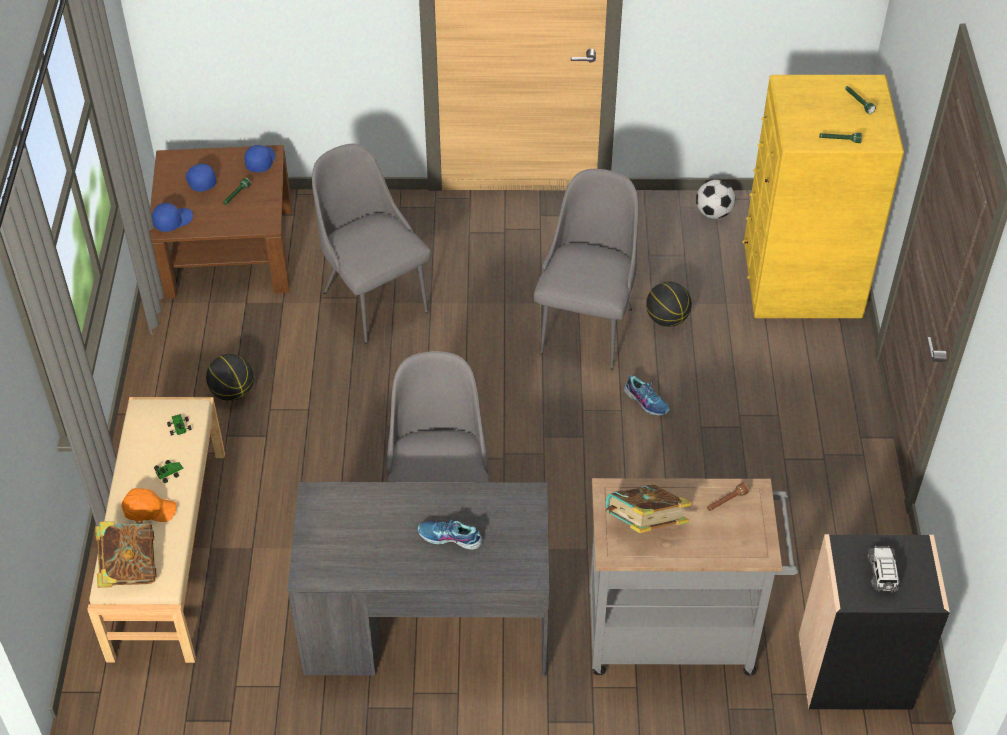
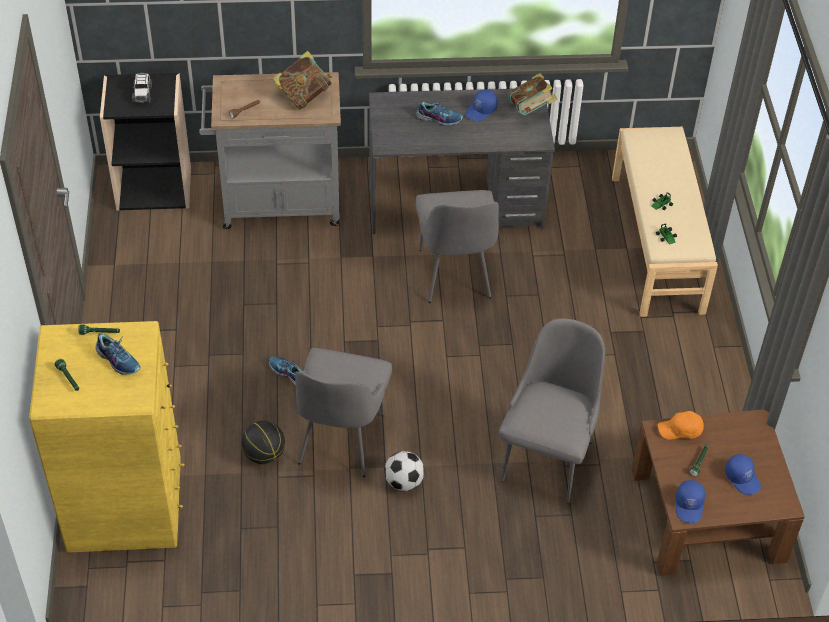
camera: 175 degrees right, 0 degrees up
book [95,521,157,588] -> book moved to [509,73,557,115]
orange cap [121,488,176,522] -> orange cap moved to [658,411,704,440]
blue cap [152,203,193,232] -> blue cap moved to [465,90,497,121]
basketball [206,354,254,401] -> none
grey chair [312,144,431,344] -> grey chair turned 120 degrees counterclockwise [499,318,605,504]
football [696,180,735,219] -> football moved to [384,451,424,491]
none -> shoe [96,333,141,375]

